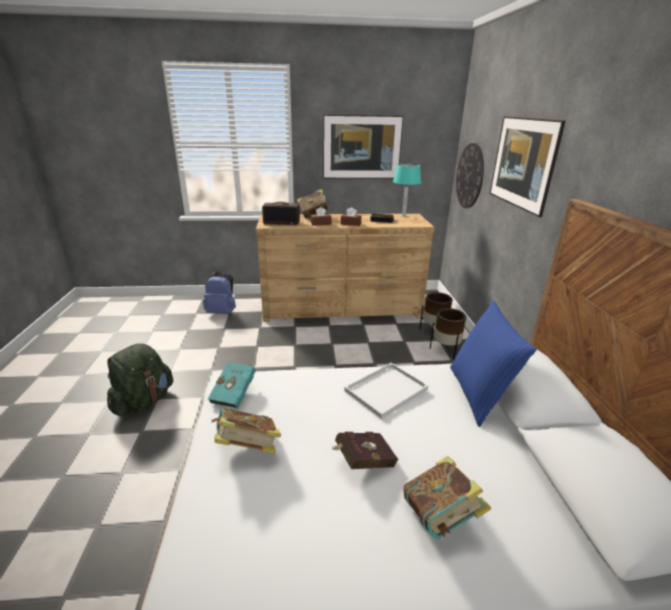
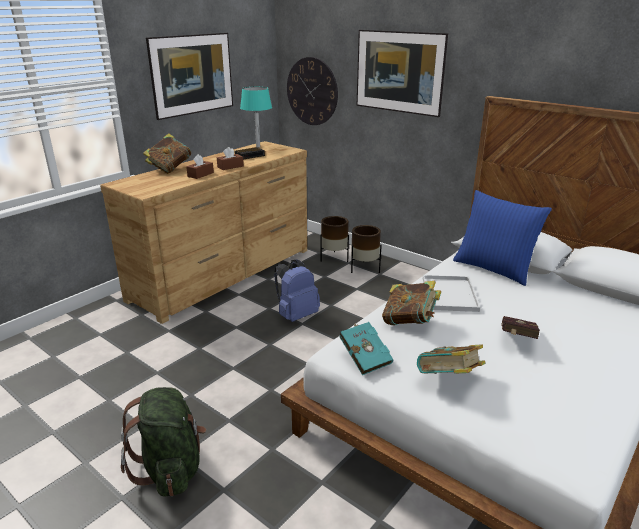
camera: 45 degrees left, 0 degrees up
blue backpack [203,272,236,314] -> blue backpack moved to [274,259,320,322]
radio [262,202,300,225] -> none
book [403,456,491,539] -> book moved to [382,281,441,325]

